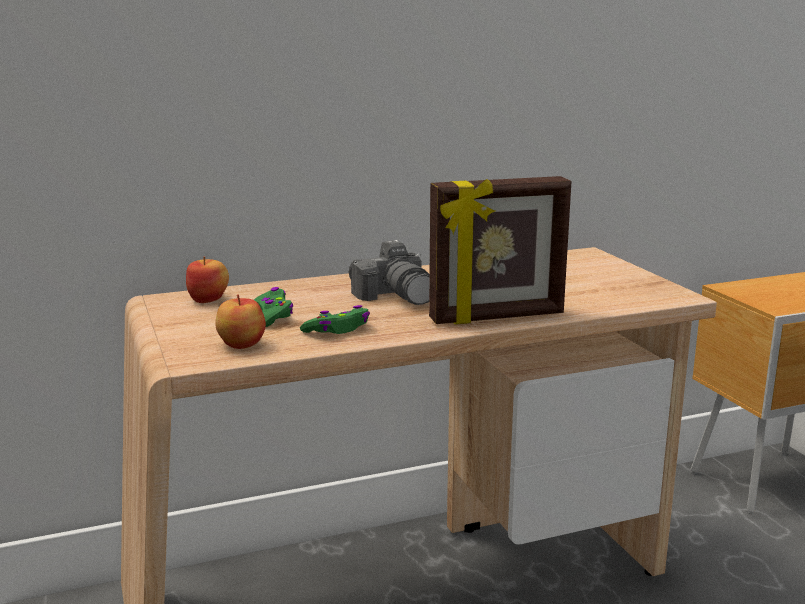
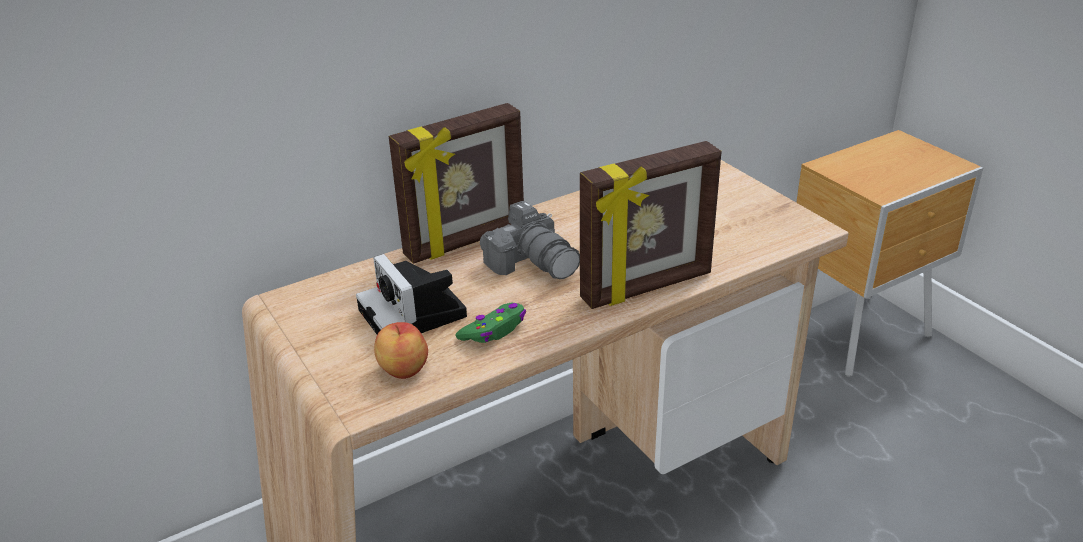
camera: 10 degrees left, 15 degrees up
apple [186,257,229,303] -> none
green game controller [254,287,293,327] -> camera [356,254,467,335]
none -> picture frame [389,103,524,264]

